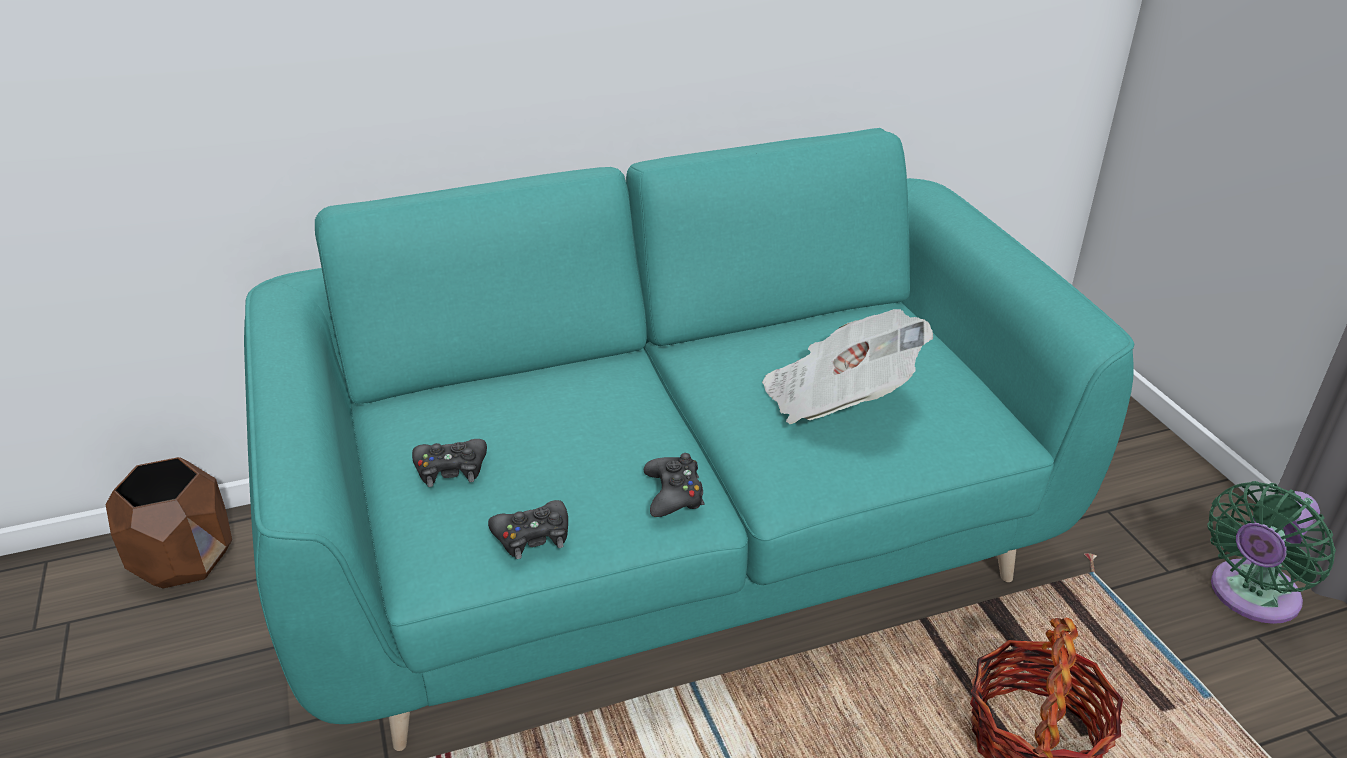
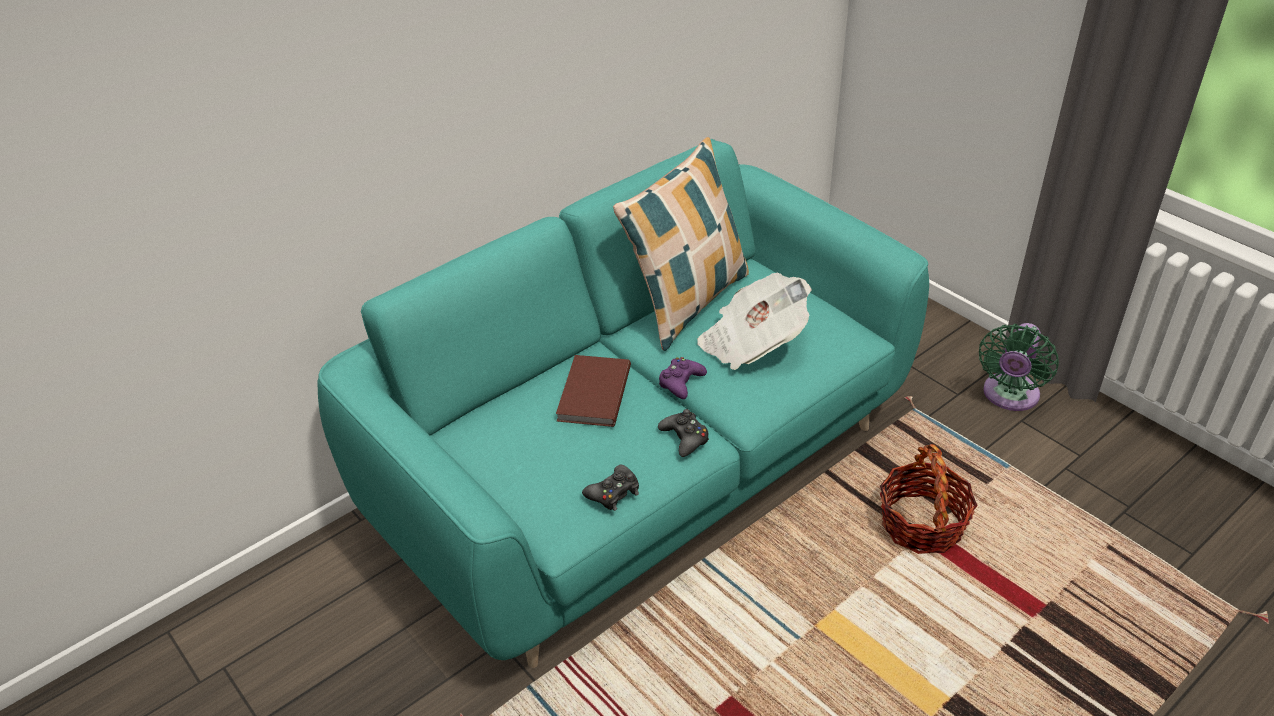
camera: 20 degrees left, 5 degrees up
brown planter [106,457,232,588] -> none
black game controller [412,439,487,487] -> none
none -> brown book [556,355,631,427]
none -> pillow [613,137,749,351]
none -> purple game controller [659,357,707,399]

